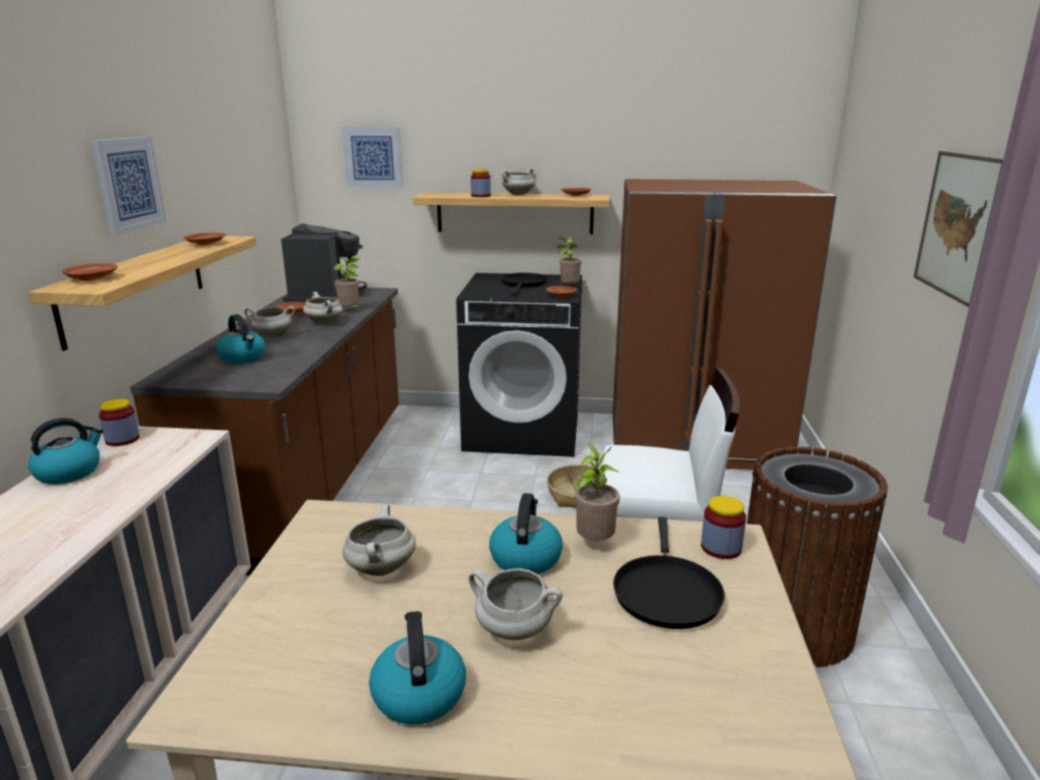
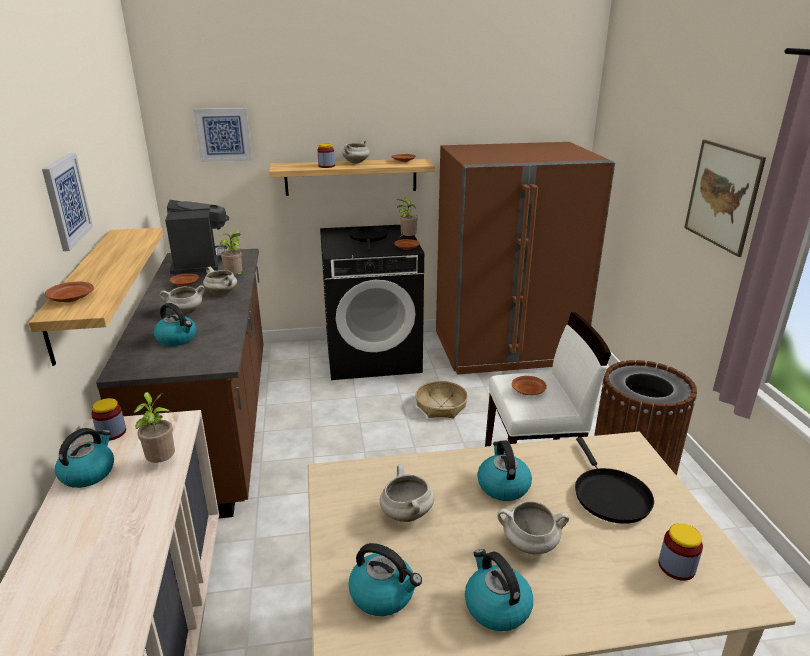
camera: 15 degrees left, 5 degrees up
brown plate [184,233,226,245] -> brown plate moved to [512,376,547,395]
potted plant [574,443,620,541] -> potted plant moved to [134,392,175,463]
jar [701,496,746,559] -> jar moved to [659,523,703,581]
none -> kettle [348,543,422,616]

